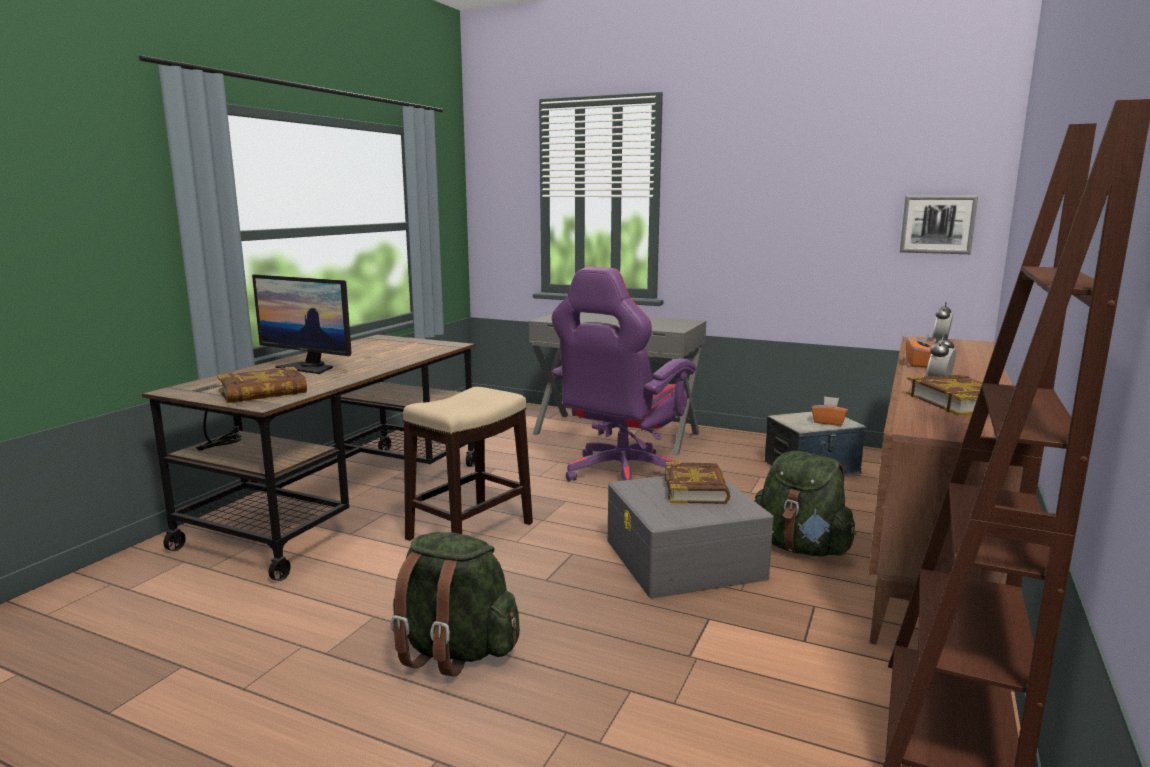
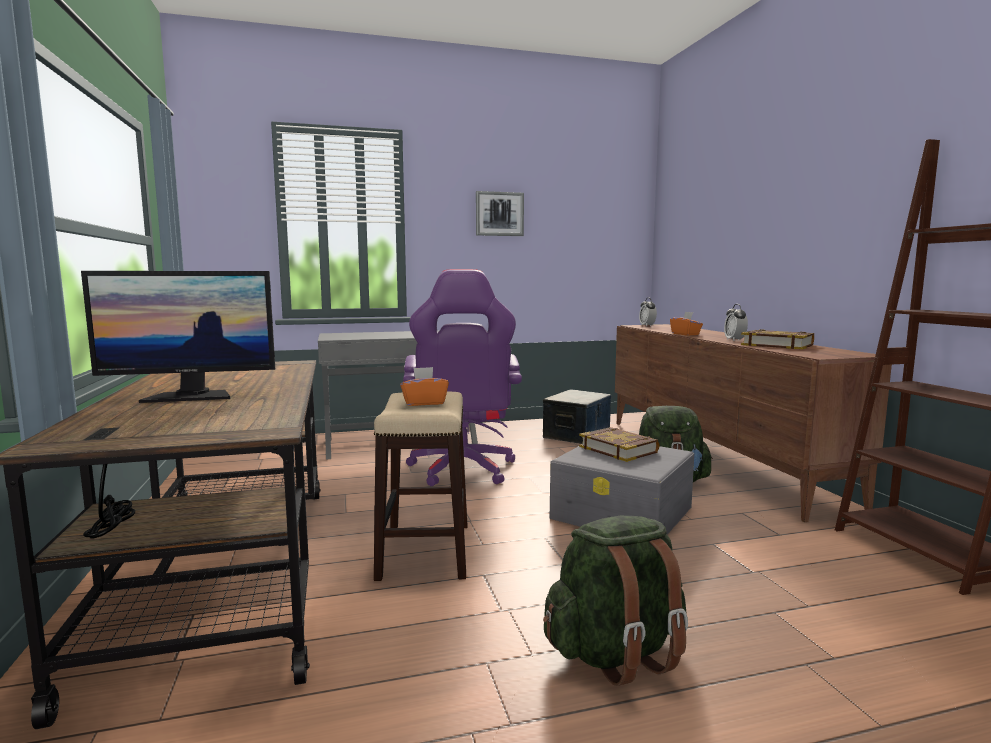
camera: 40 degrees left, 5 degrees down
book [217,367,307,403] -> none
orange tissue box [812,396,848,426] -> orange tissue box moved to [400,367,449,406]
picture [900,196,978,254] -> picture moved to [476,191,524,236]

